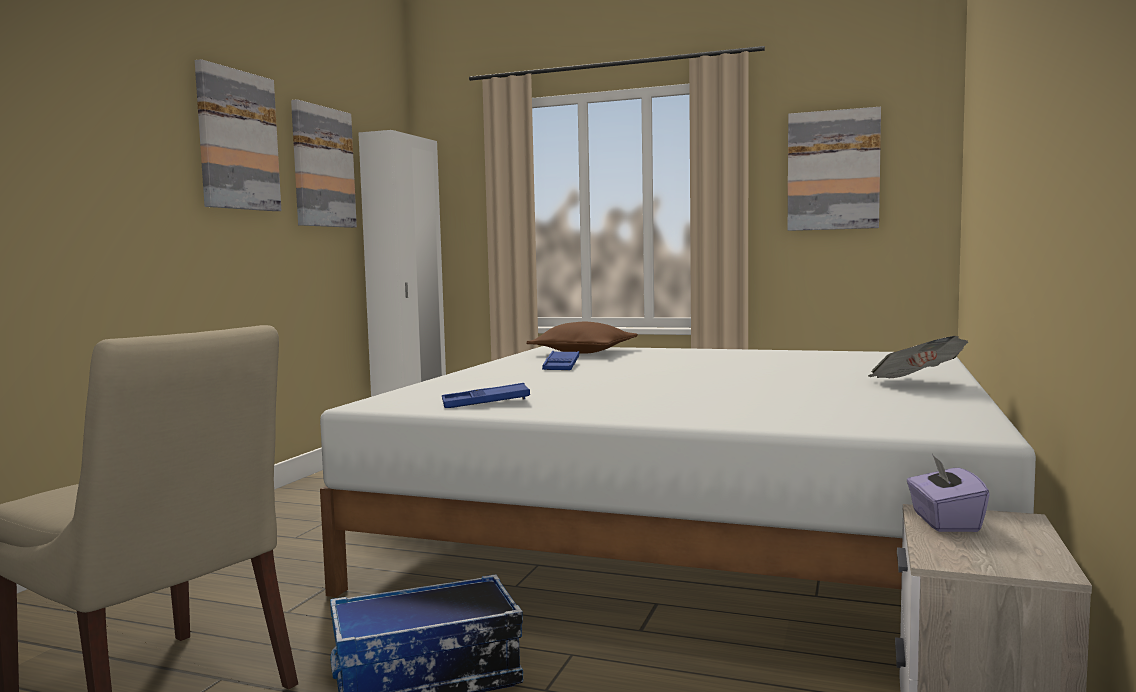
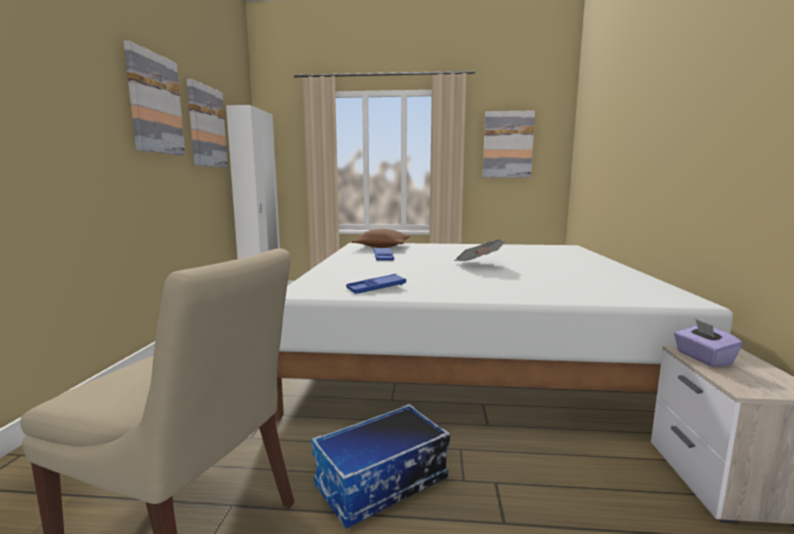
camera: 15 degrees left, 5 degrees up
newspaper [868,336,968,378] -> newspaper moved to [454,239,505,261]

